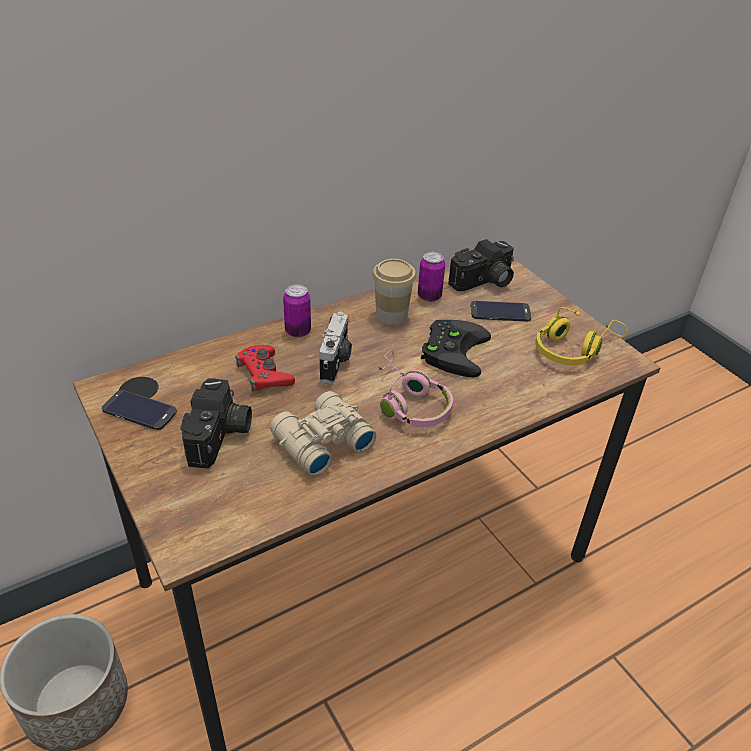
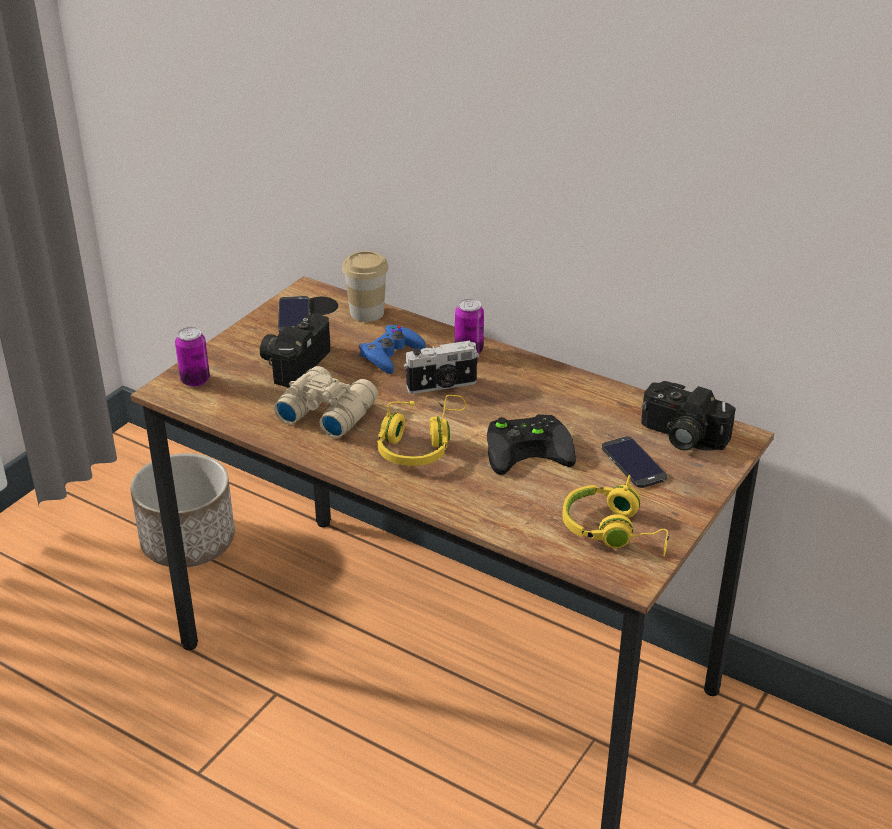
camera: 65 degrees right, 5 degrees down
camera [180,378,252,469] -> camera turned 135 degrees clockwise [260,313,330,388]
red game controller [235,345,295,391] -> blue game controller [359,325,425,374]
cup [372,259,416,325] -> cup moved to [342,251,388,322]
pink headphones [378,350,453,427] -> yellow headphones [377,395,466,466]
can [418,252,445,302] -> can moved to [175,327,210,387]

